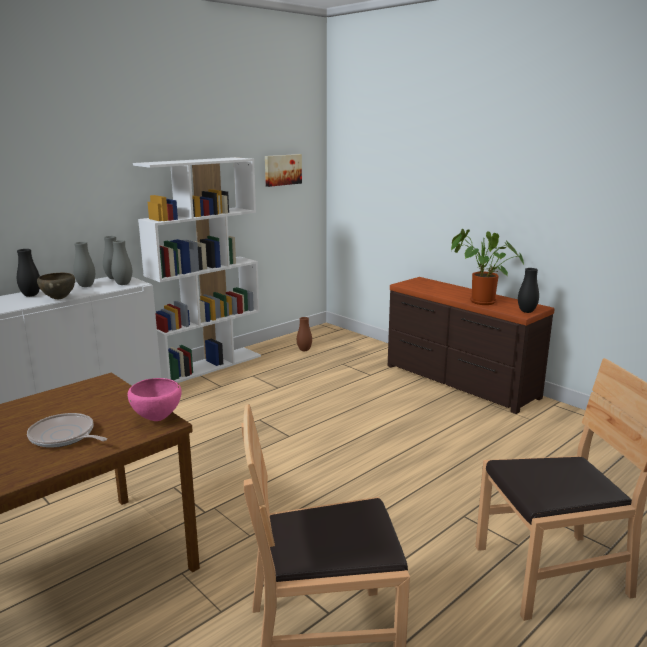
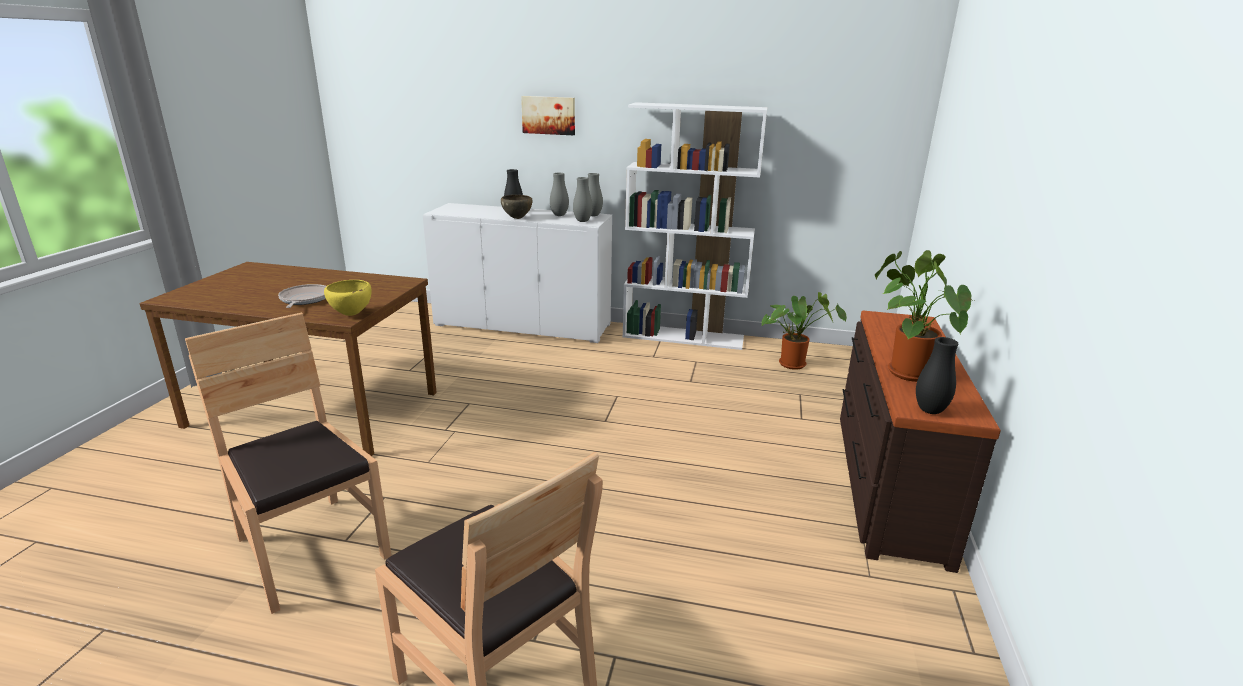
camera: 55 degrees right, 5 degrees up
pink bowl [127,378,182,421] -> yellow bowl [324,280,371,316]
picture [265,154,302,187] -> picture moved to [521,96,575,135]
brown vase [297,317,312,351] -> potted plant [761,292,847,370]

